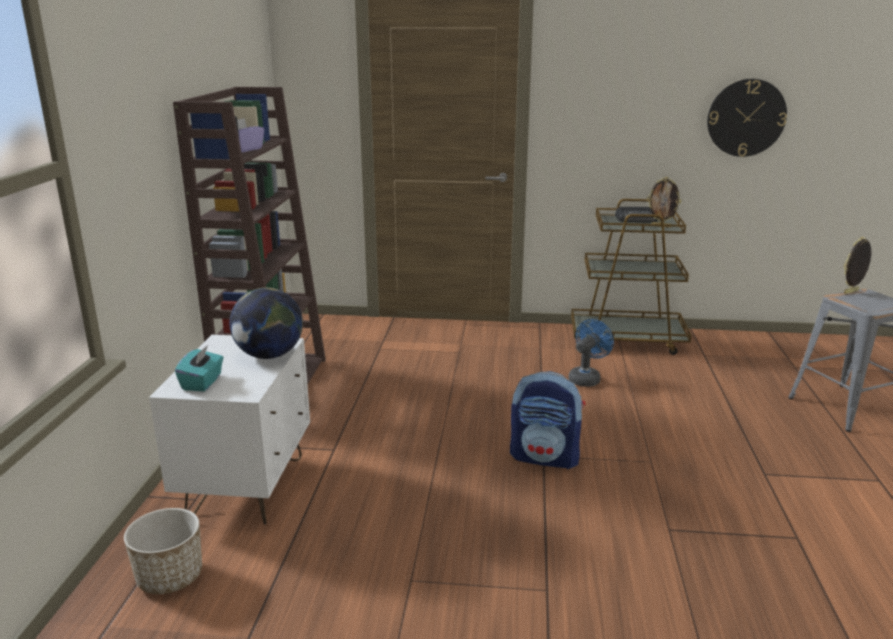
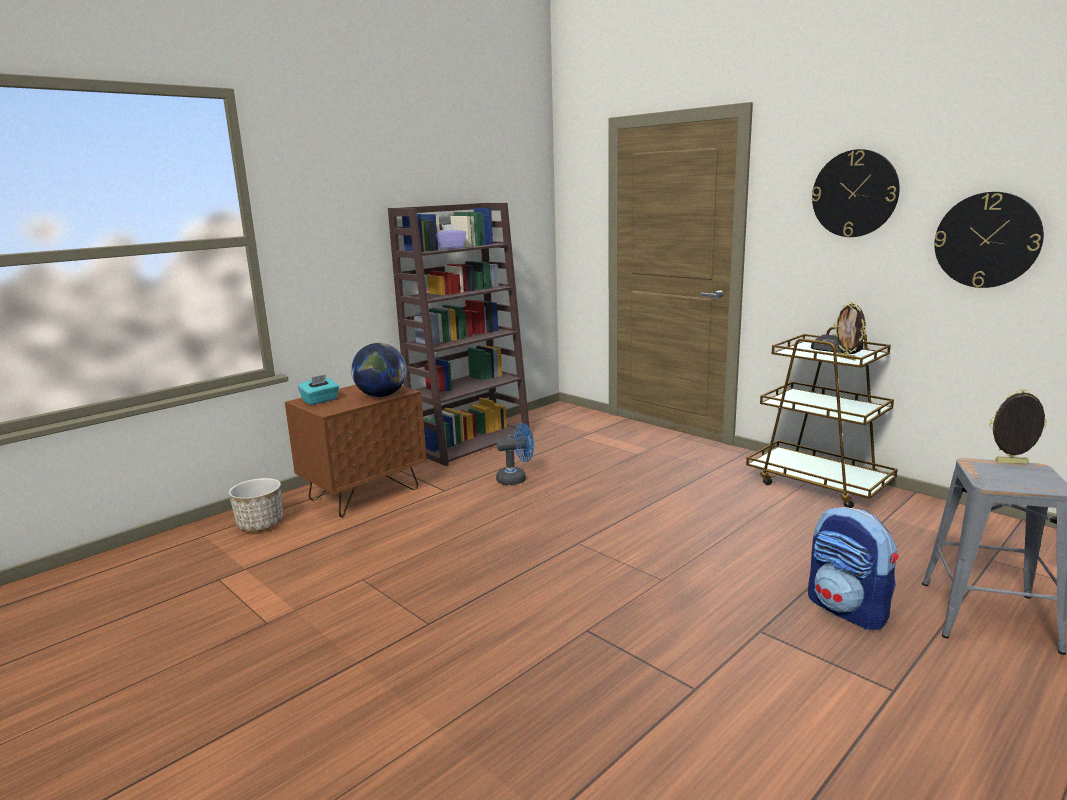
camera: 40 degrees right, 5 degrees down
white nightstand [149,335,310,525] -> brown nightstand [285,385,427,517]
backpack [510,371,585,469] -> backpack moved to [808,507,898,630]
blue fan [568,319,614,387] -> blue fan moved to [496,423,534,485]
none -> wall clock [812,149,900,237]

